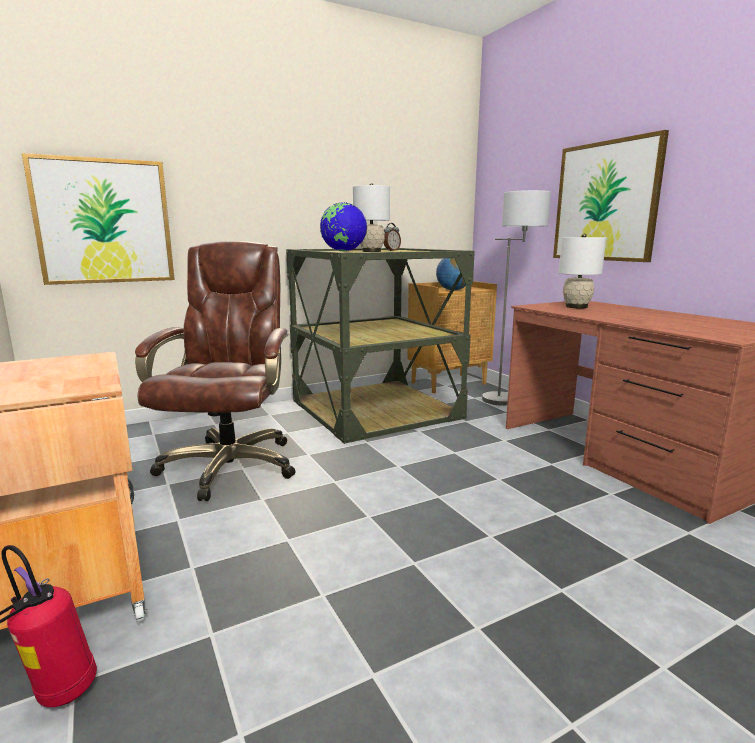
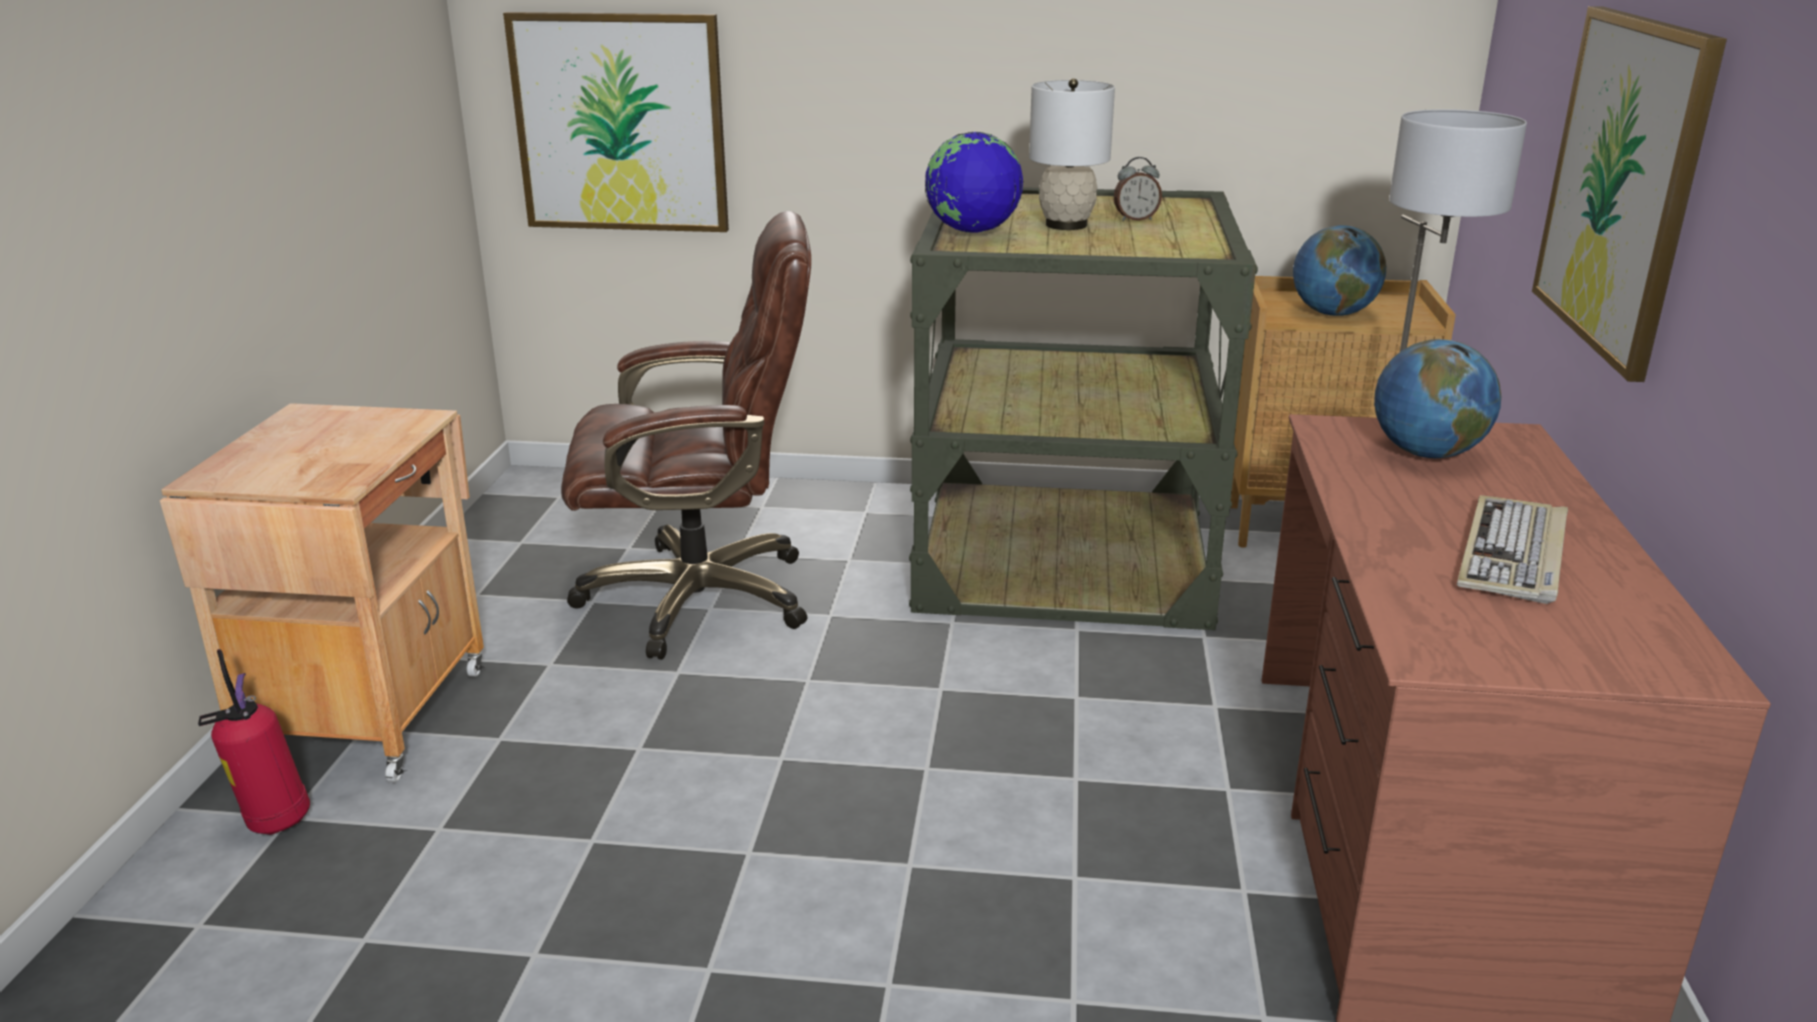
camera: 35 degrees right, 10 degrees up
brown office chair [135,241,296,501] -> brown office chair turned 45 degrees clockwise [561,211,812,660]
white table lamp [559,234,606,308] -> globe [1374,339,1501,458]
none -> keyboard [1457,495,1568,604]

